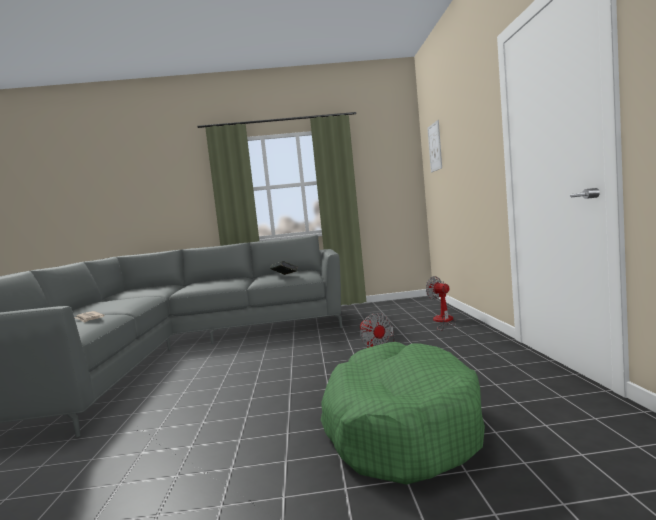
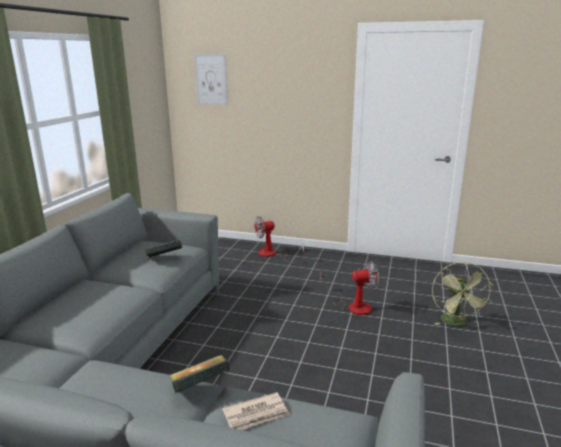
camera: 70 degrees left, 15 degrees up
green dog bed [321,342,485,485] -> green fan [432,262,493,326]
none -> book [170,355,230,393]

